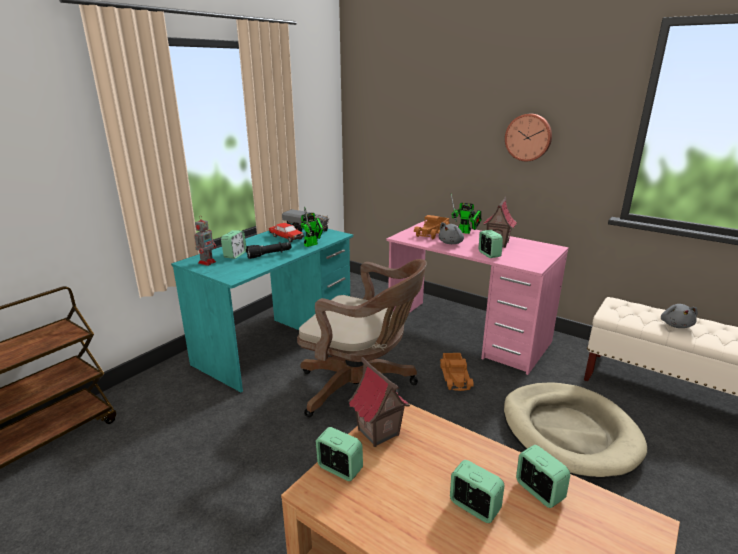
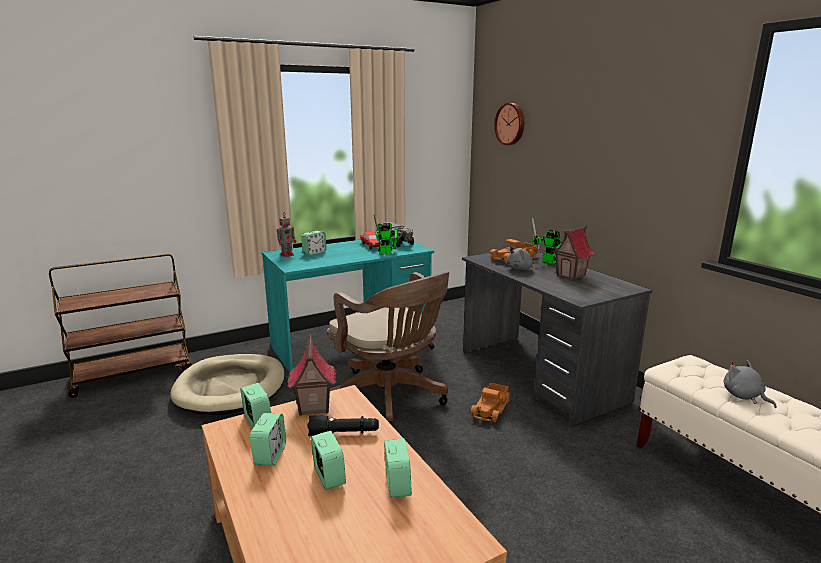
camera: 25 degrees right, 5 degrees down
black flashlight [246,242,291,259] -> black flashlight moved to [308,415,379,436]
pink desk [387,220,569,375] -> grey desk [462,252,652,426]
alarm clock [479,230,503,258] -> alarm clock moved to [250,413,286,466]
beige dog bed [504,382,647,478] -> beige dog bed moved to [170,354,285,416]
wall clock [505,114,552,161] -> wall clock moved to [494,103,524,145]
grey plush toy [661,304,698,328] -> grey plush toy turned 120 degrees clockwise [724,360,777,408]

